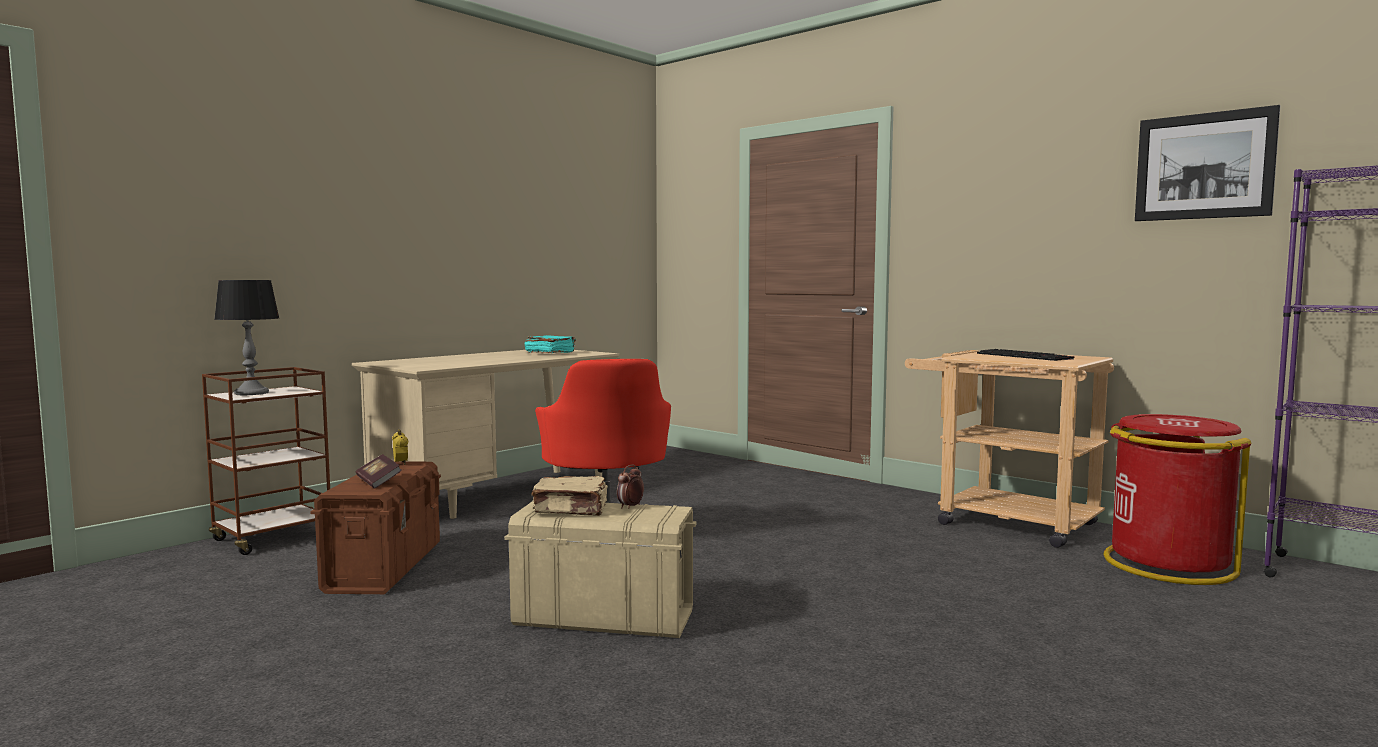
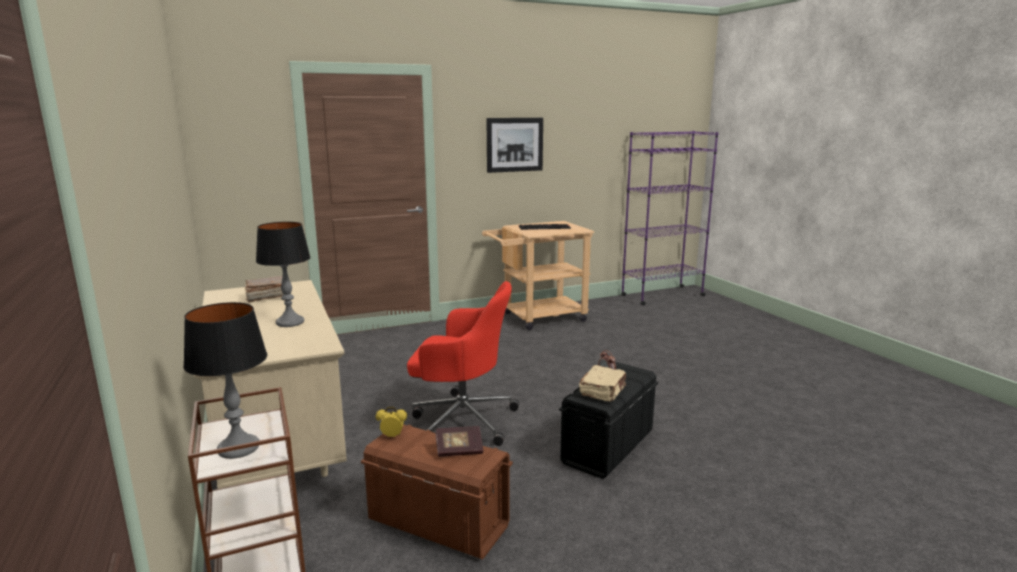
camera: 65 degrees left, 10 degrees up
beige storage box [504,501,697,638] -> black storage box [559,362,658,479]
turquoise book [525,335,576,353] -> brown book [244,276,284,302]
red trash can [1104,414,1252,585] -> none
picture [1135,105,1280,221] -> picture moved to [487,118,543,173]
none -> table lamp [256,222,311,327]

